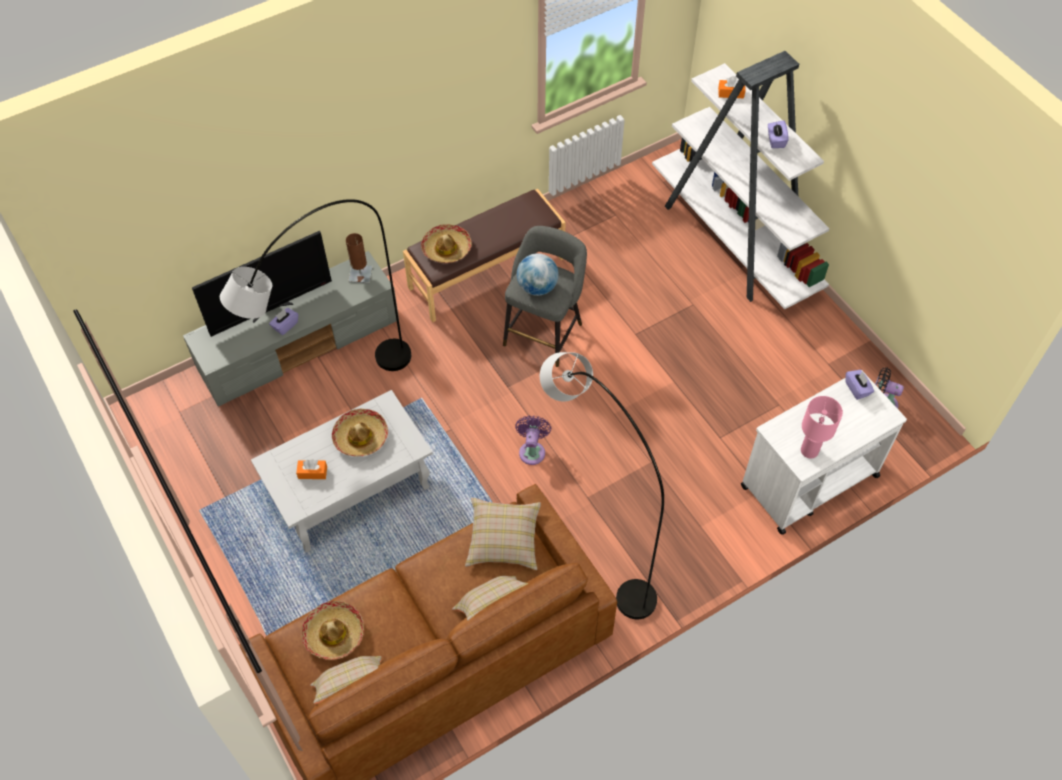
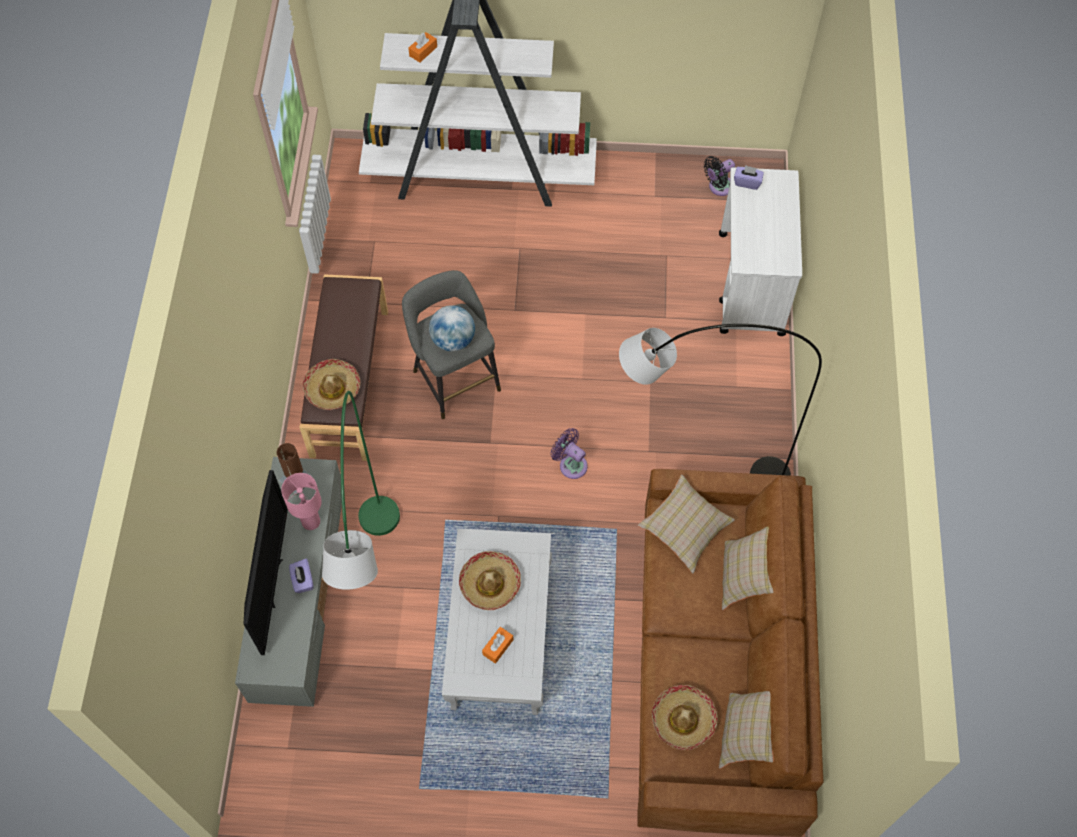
camera: 55 degrees left, 5 degrees up
grey floor lamp [220,199,411,371] -> green floor lamp [322,391,400,590]
purple tissue box [768,120,788,148] -> none
pink table lamp [801,396,843,458] -> pink table lamp moved to [281,473,322,530]

